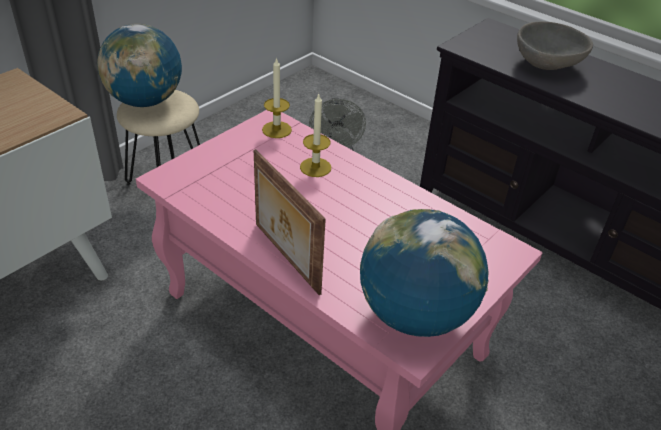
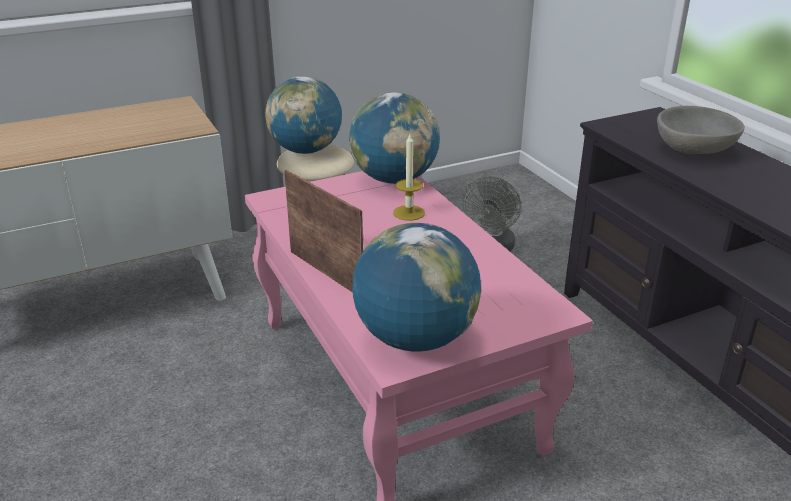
camera: 25 degrees right, 10 degrees down
picture frame [254,149,326,295] -> picture frame turned 150 degrees clockwise [284,170,363,292]
candle [262,57,292,138] -> globe [349,92,440,184]

